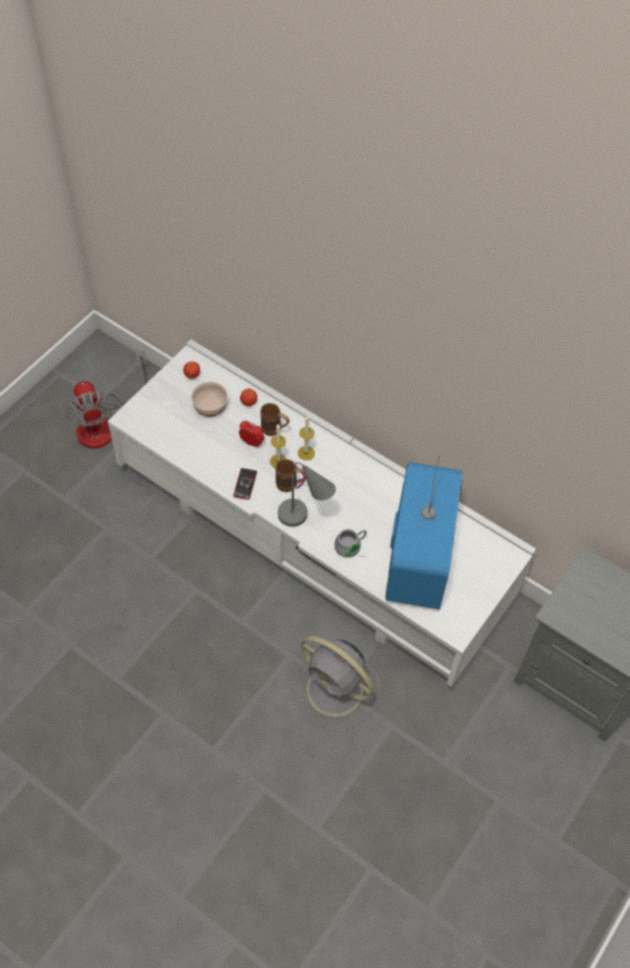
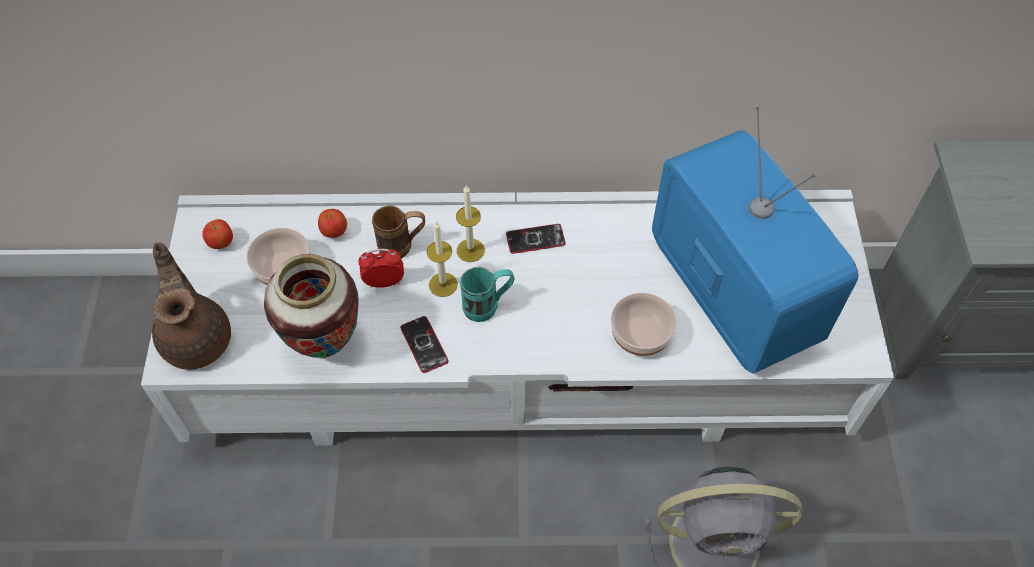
camera: 35 degrees left, 0 degrees up
fan [66,350,147,449] -> none
brown mug [276,459,304,492] -> turquoise mug [460,267,514,322]
grey table lamp [278,462,336,527] -> none
grey mug [334,529,367,558] -> bowl [611,293,677,356]
none -> brown teapot [152,242,231,370]
none -> vase [264,254,359,358]
none -> phone [506,224,566,254]

